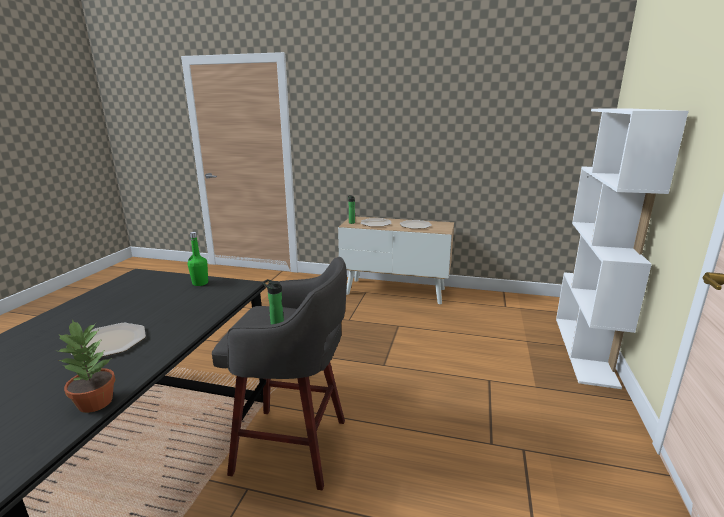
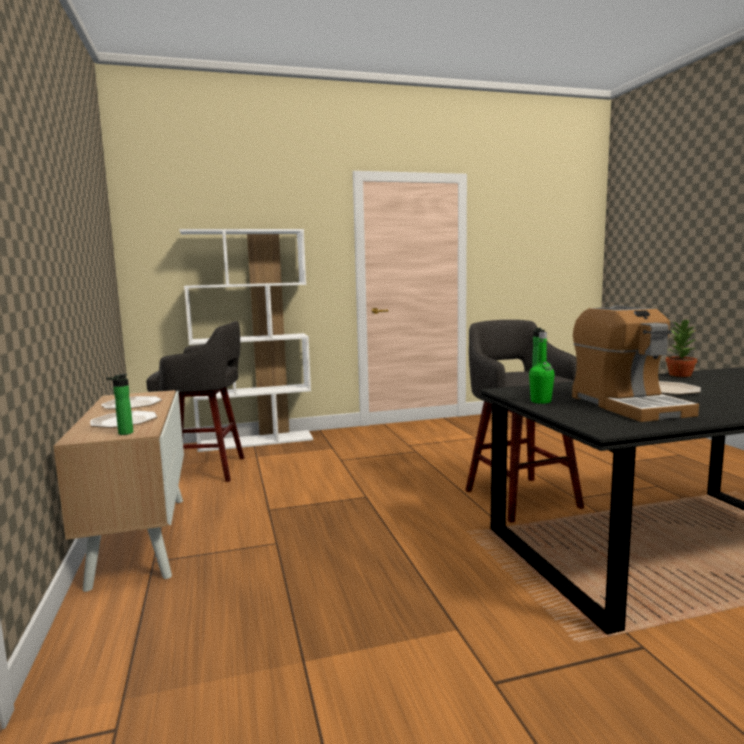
camera: 120 degrees left, 10 degrees down
none -> grey stool [146,321,244,482]
none -> coffee machine [572,305,699,422]

